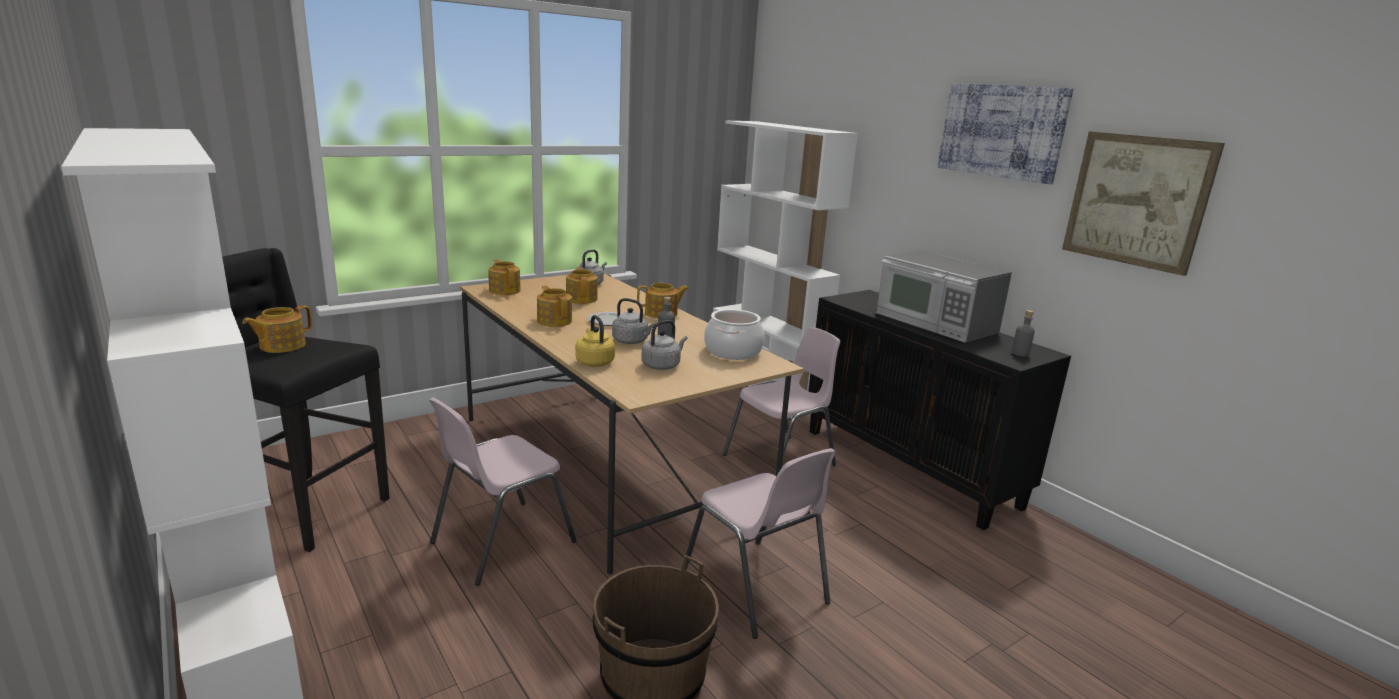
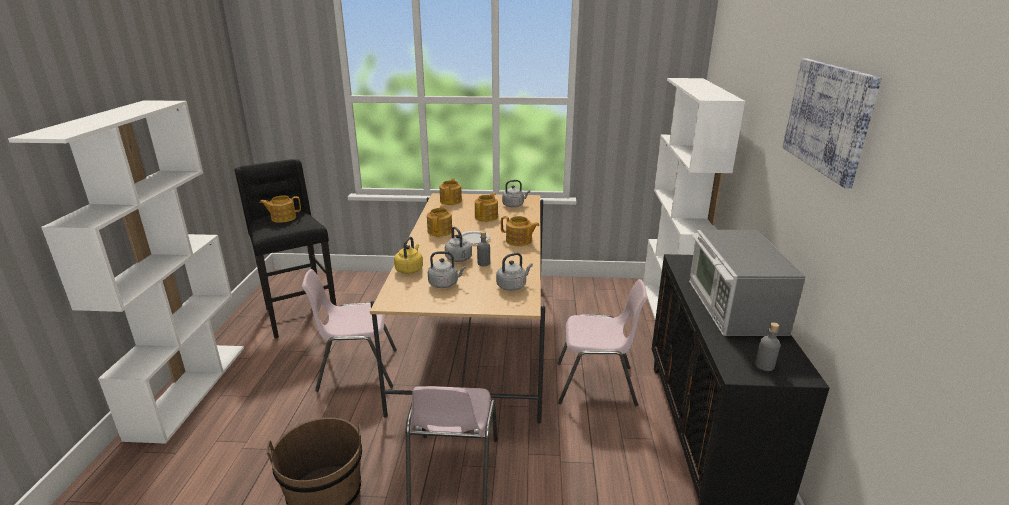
camera: 40 degrees right, 5 degrees up
cooking pot [704,309,765,360] -> grey kettle [496,253,533,291]
picture [1062,131,1225,276] -> none

